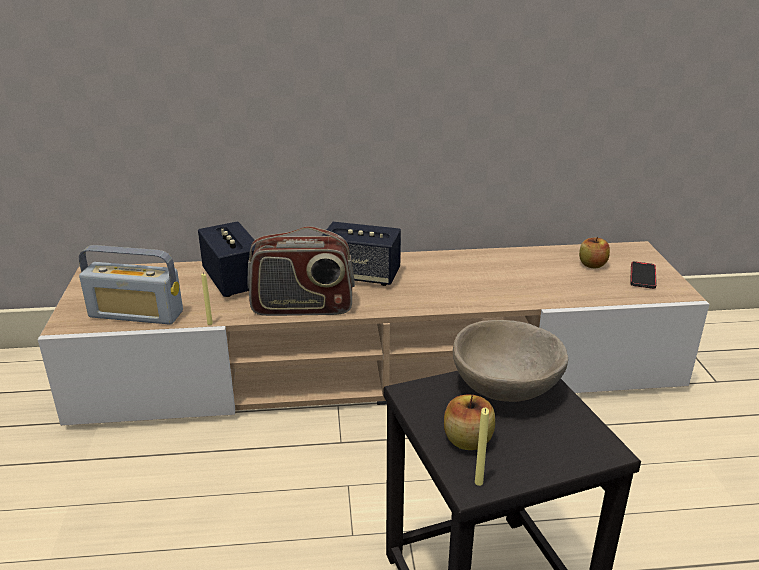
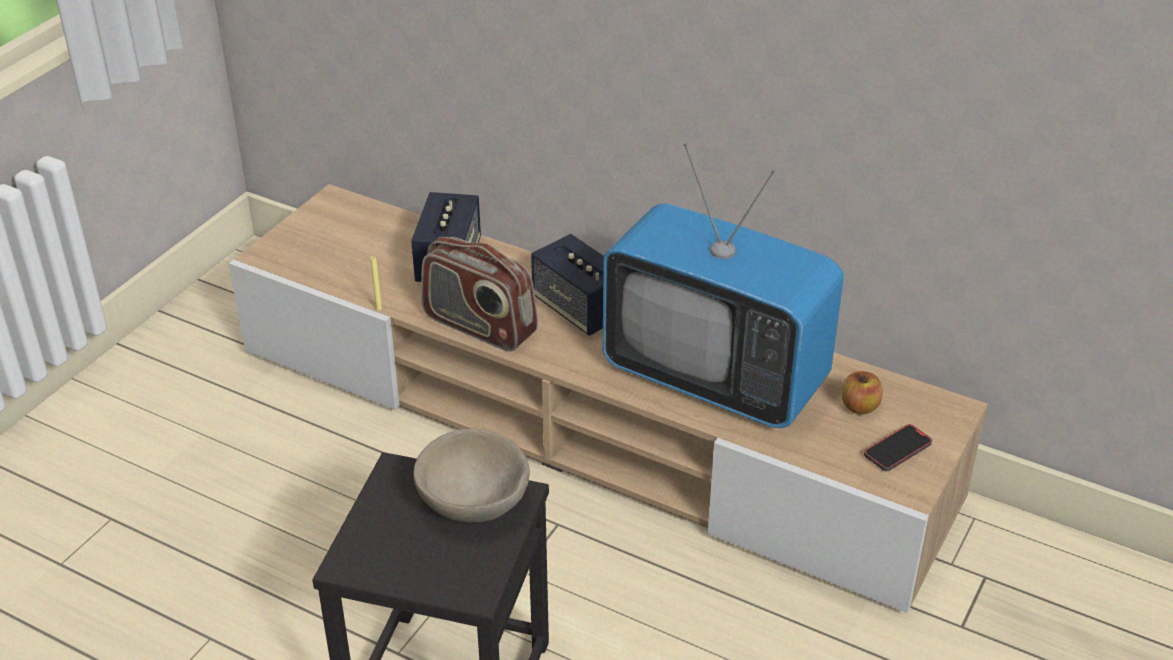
camera: 35 degrees right, 10 degrees up
radio [79,245,183,325] -> none
apple [444,394,495,450] -> none
yellow candle [475,408,489,486] -> none
none -> television [603,143,844,428]

